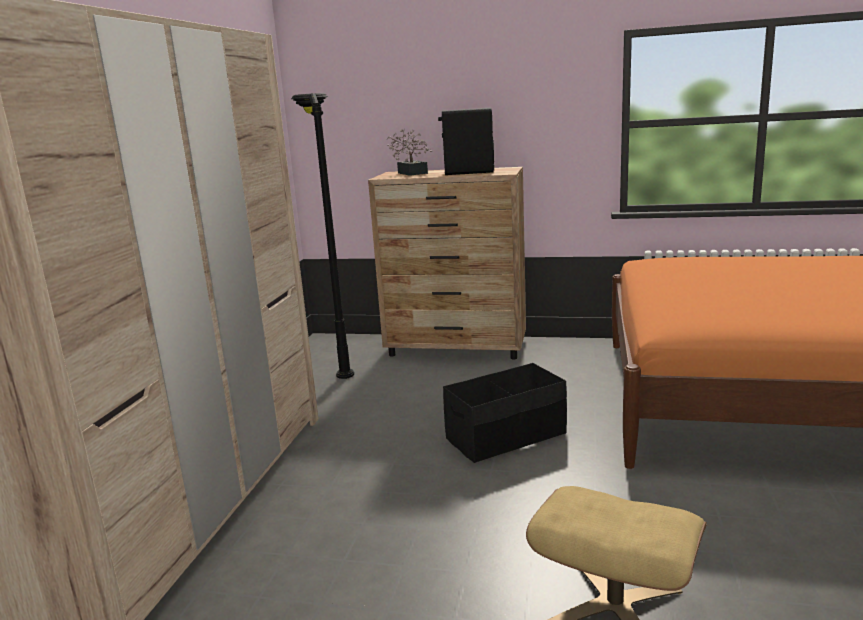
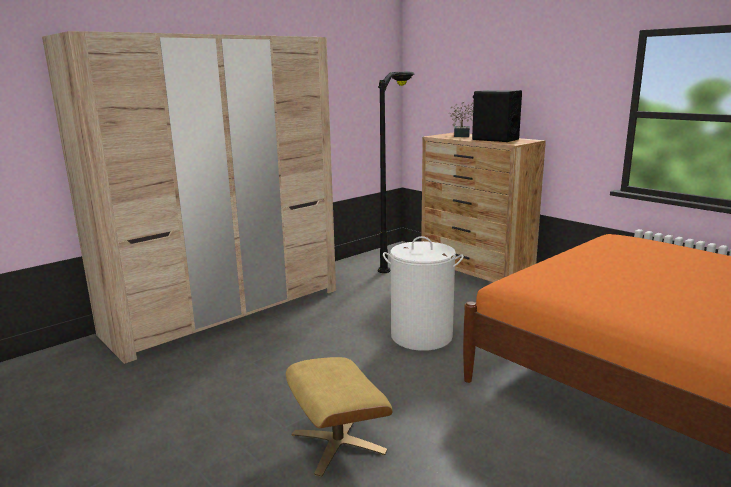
camera: 35 degrees right, 0 degrees up
black storage box [443,363,567,463] -> white laundry basket [383,236,464,351]

